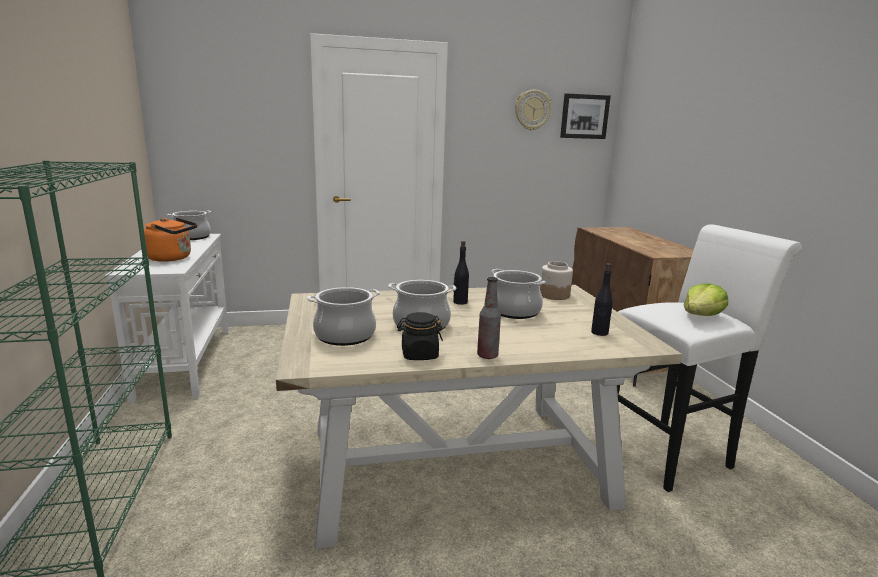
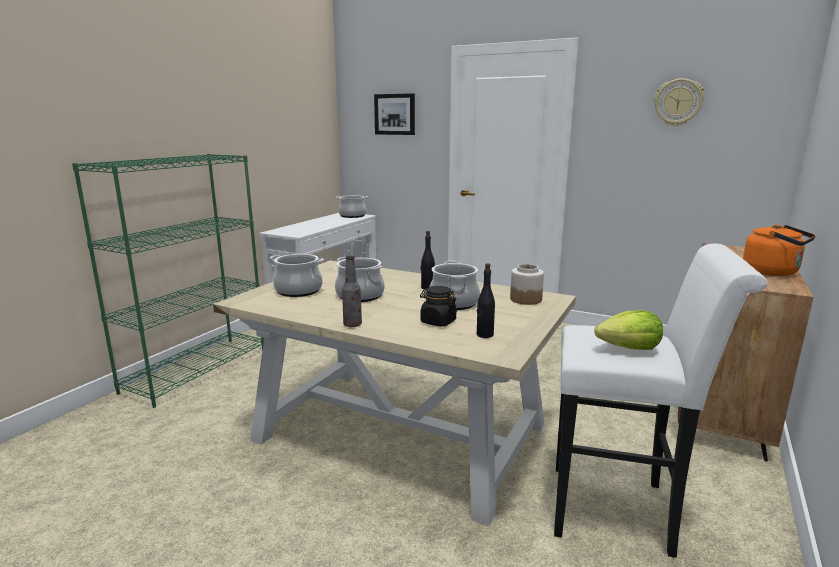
camera: 40 degrees right, 0 degrees up
orange kettle [144,217,197,262] -> orange kettle moved to [743,224,816,276]
black jar [397,312,443,360] -> black jar moved to [420,286,457,326]
picture [560,93,611,139] -> picture moved to [374,93,415,135]

